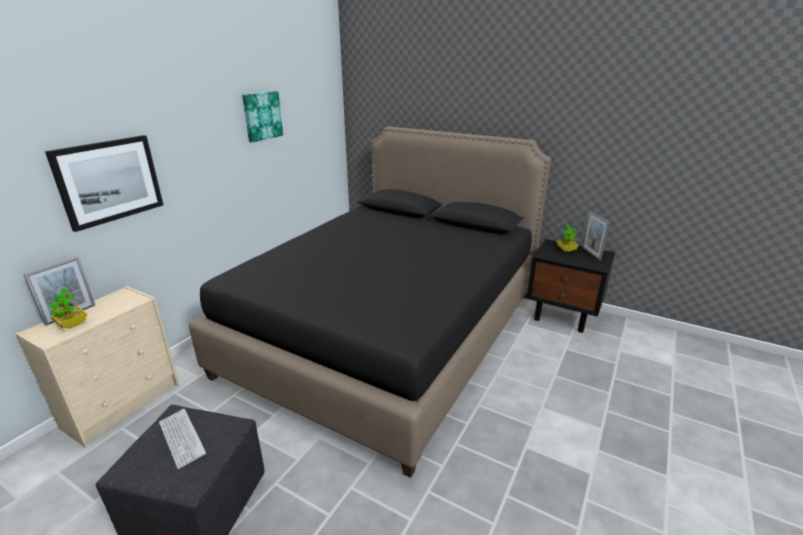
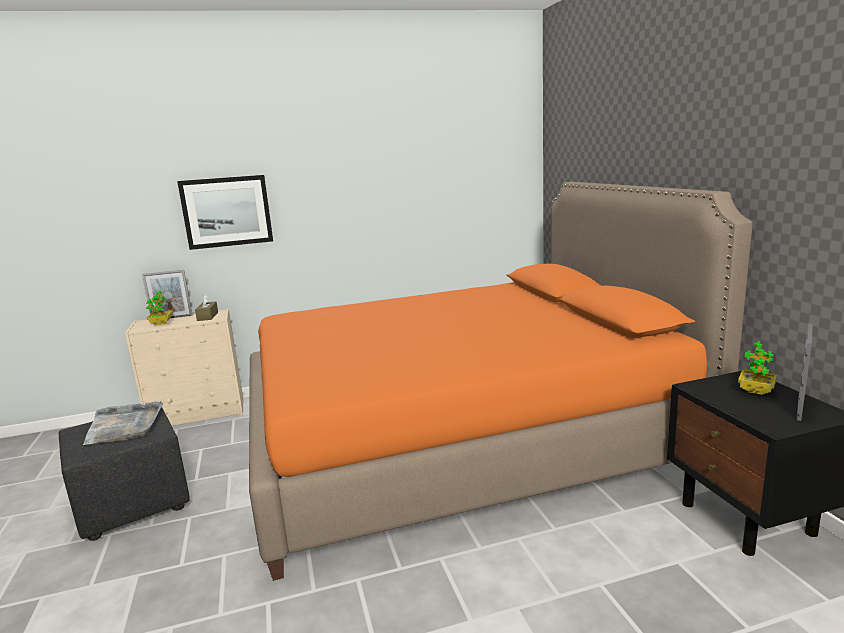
camera: 45 degrees right, 10 degrees down
keyboard [159,409,206,469] -> grey tray [83,401,163,445]
black bed [189,126,551,478] -> orange bed [249,182,753,581]
picture [242,91,283,142] -> none
none -> brown tissue box [195,294,218,321]

